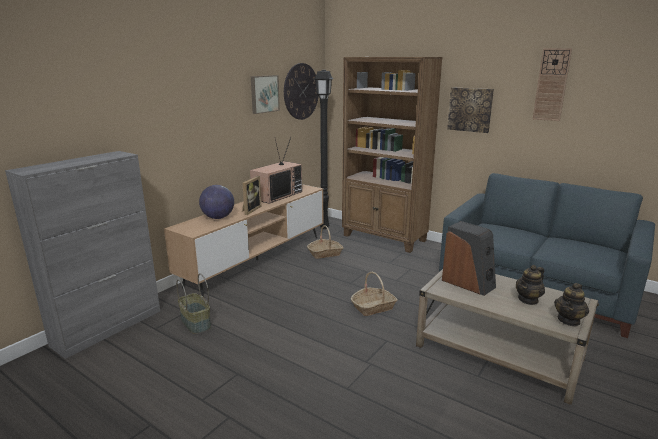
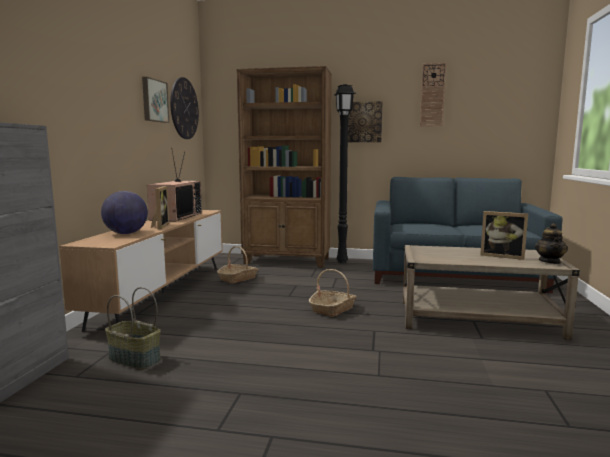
camera: 25 degrees left, 10 degrees down
black floor lamp [314,70,334,229] -> black floor lamp moved to [334,84,356,263]
speaker [442,221,496,296] -> none
teapot [516,265,545,305] -> picture frame [480,211,528,260]

